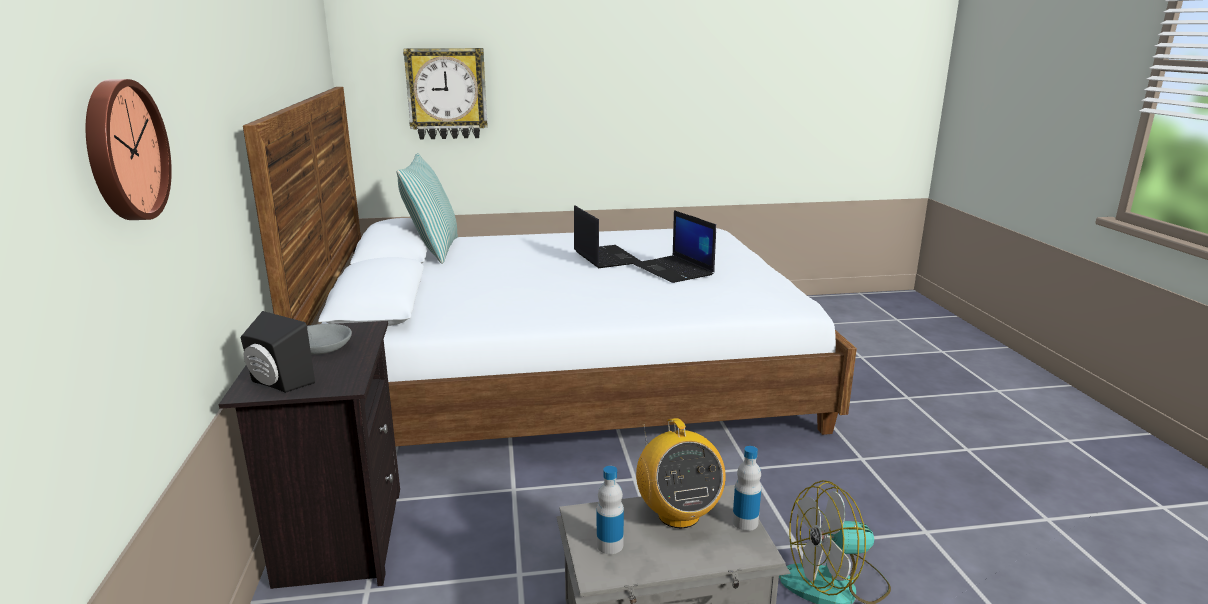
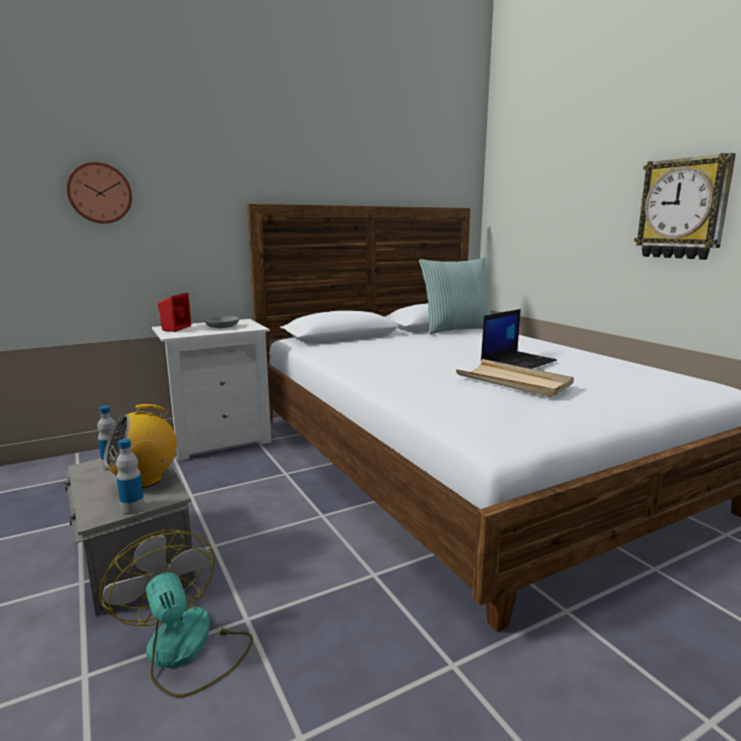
camera: 70 degrees right, 5 degrees down
black nightstand [219,321,400,589] -> white nightstand [152,319,271,461]
black speaker [241,311,315,393] -> red speaker [158,292,191,332]
wall clock [403,48,488,139] -> wall clock moved to [634,153,736,260]
laptop [634,210,716,283] -> beige tray [456,359,574,397]

